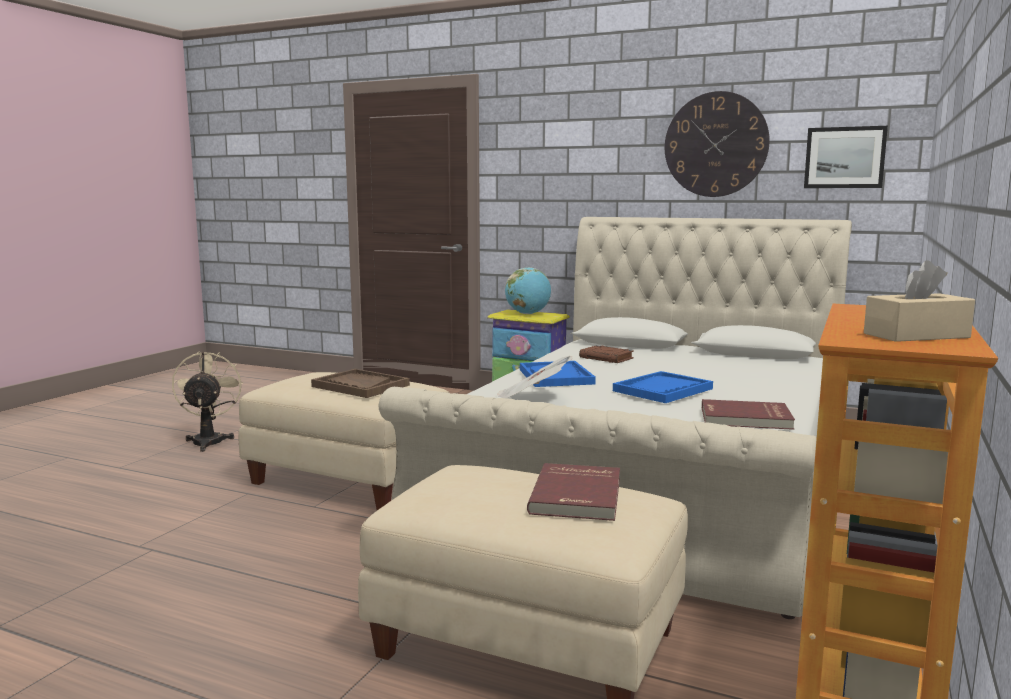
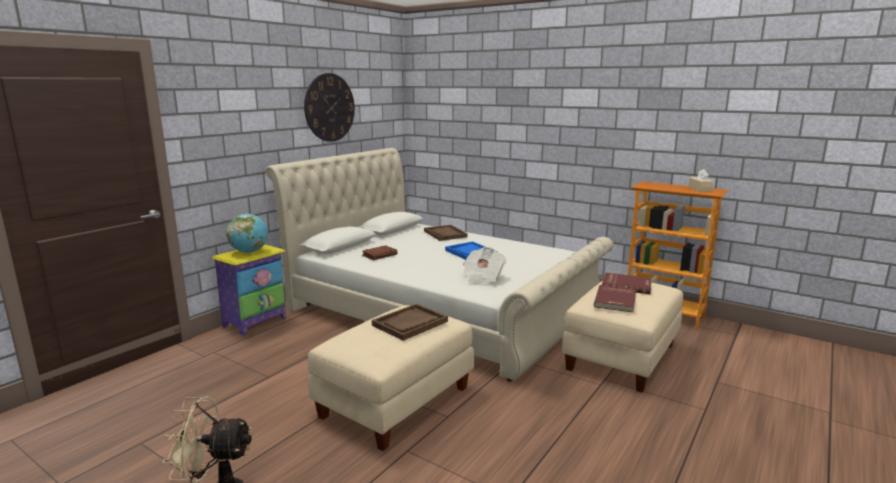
camera: 80 degrees left, 5 degrees up
blue tray [520,361,596,387] -> none
red book [702,399,795,430] -> red book moved to [594,285,636,313]
picture [804,126,888,188] -> none
none -> brown tray [424,225,468,241]

